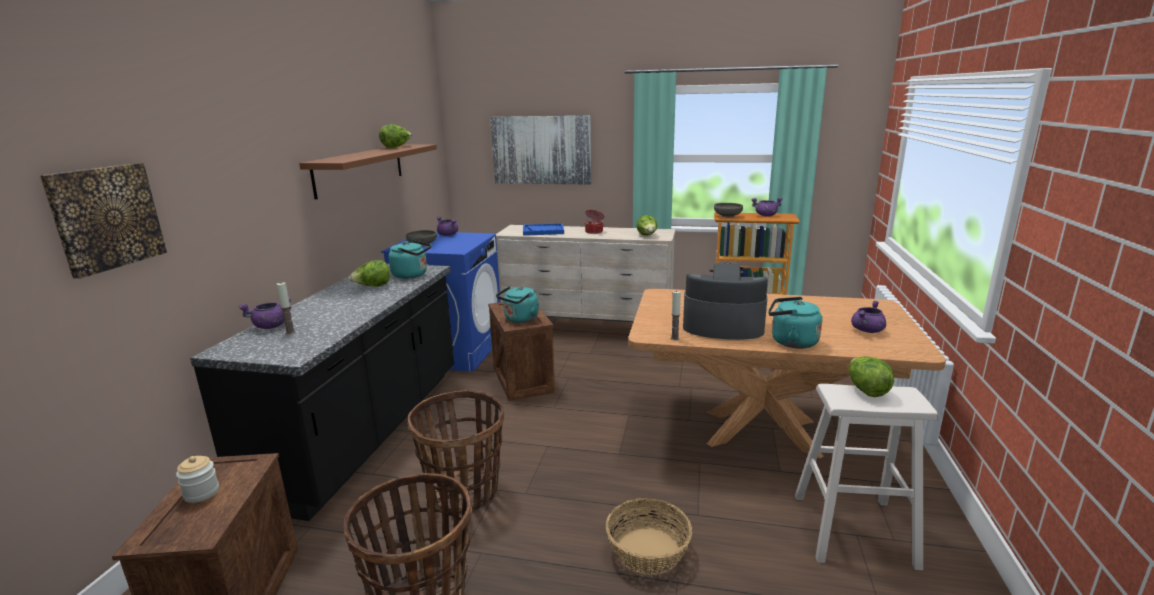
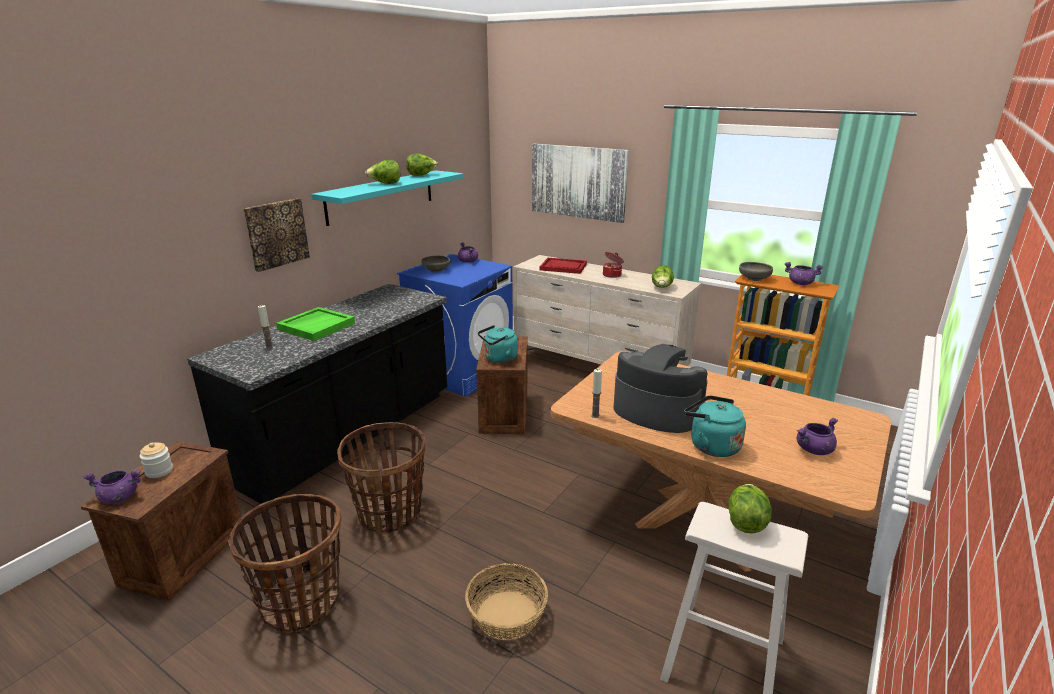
camera: 20 degrees right, 5 degrees up
picture [40,163,167,279] -> picture moved to [244,198,310,272]
purple cooking pot [239,297,292,329] -> purple cooking pot moved to [83,469,141,504]
brown shelf [299,144,437,200] -> turquoise shelf [312,170,464,226]
lettuce [349,260,390,287] -> lettuce moved to [365,160,401,184]
turquoise kettle [389,240,432,279] -> none
blue tray [523,223,564,236] -> red tray [540,258,587,274]
none -> green tray [276,307,355,341]

